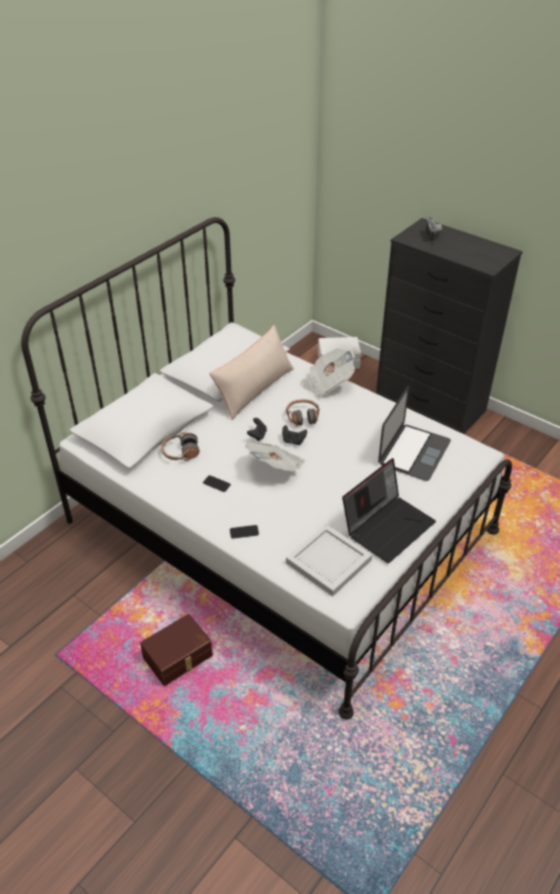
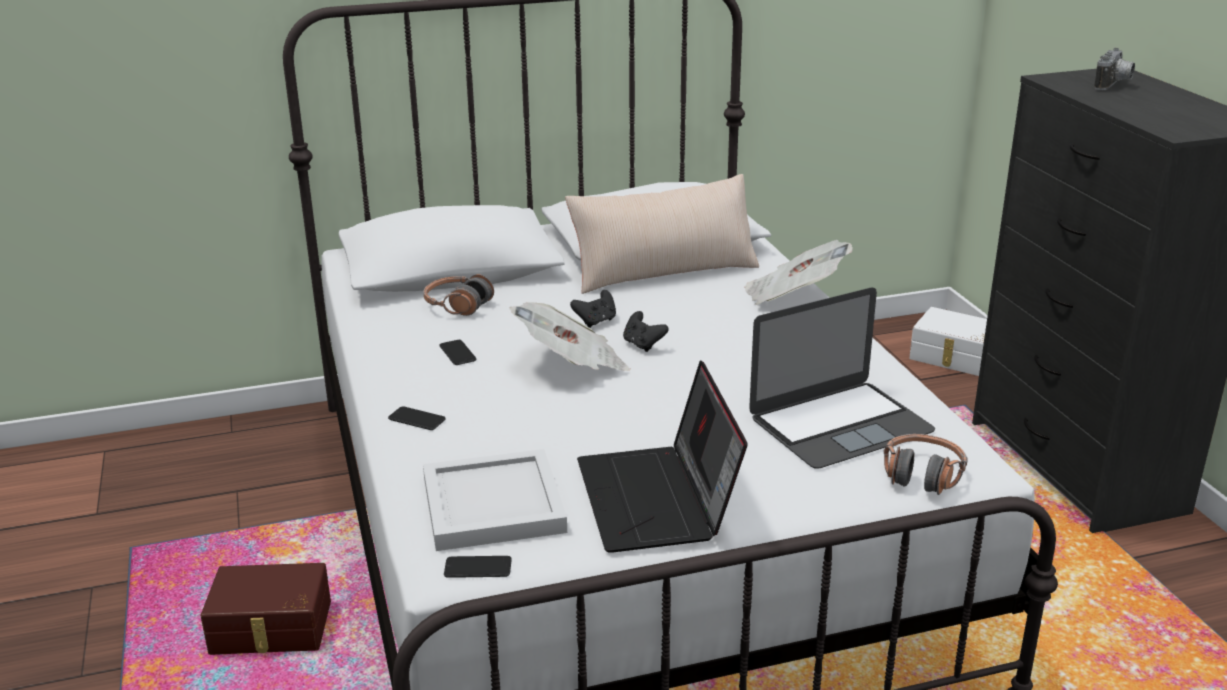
camera: 35 degrees right, 15 degrees down
headphones [286,399,319,426] -> headphones moved to [884,434,968,495]
laptop [342,458,436,563] -> laptop turned 90 degrees clockwise [577,360,748,553]
none -> phone [444,556,512,578]

